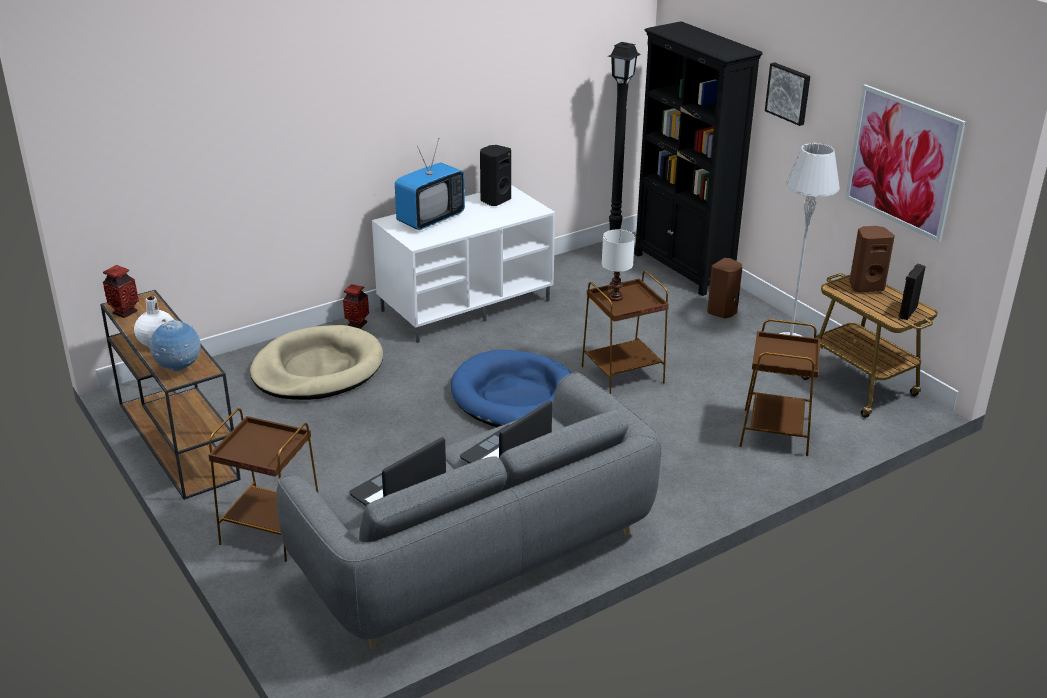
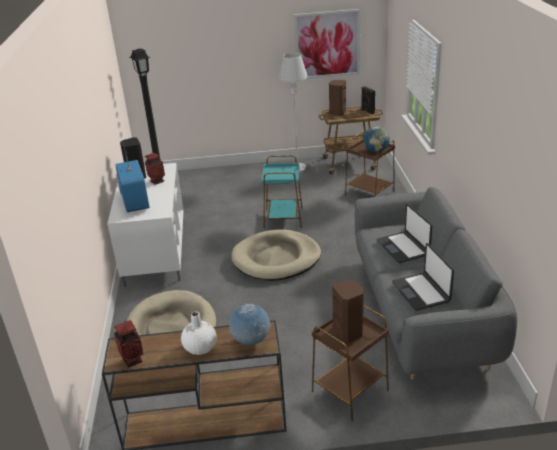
camera: 60 degrees left, 0 degrees up
vase [343,284,369,329] -> vase moved to [145,153,165,185]
blue dog bed [451,350,572,427] -> beige dog bed [231,230,321,281]
brown side table [581,270,669,394] -> turquoise side table [261,155,303,230]
white table lamp [602,229,635,301] -> none
black bookcase [634,21,763,296] -> none
brown speaker [707,258,742,318] -> brown speaker moved to [332,280,364,343]
picture [765,62,810,126] -> none
none -> globe [363,126,390,153]

